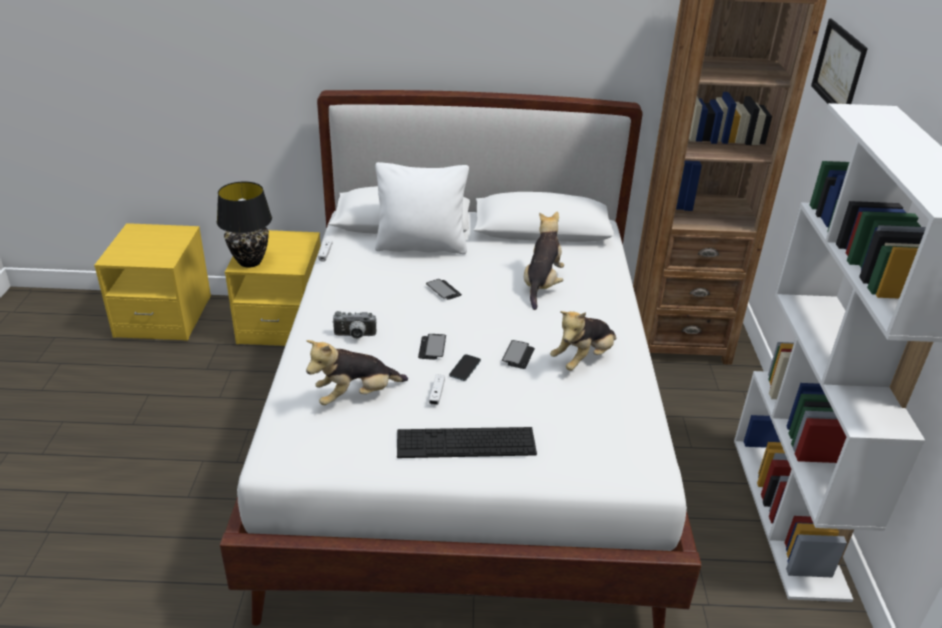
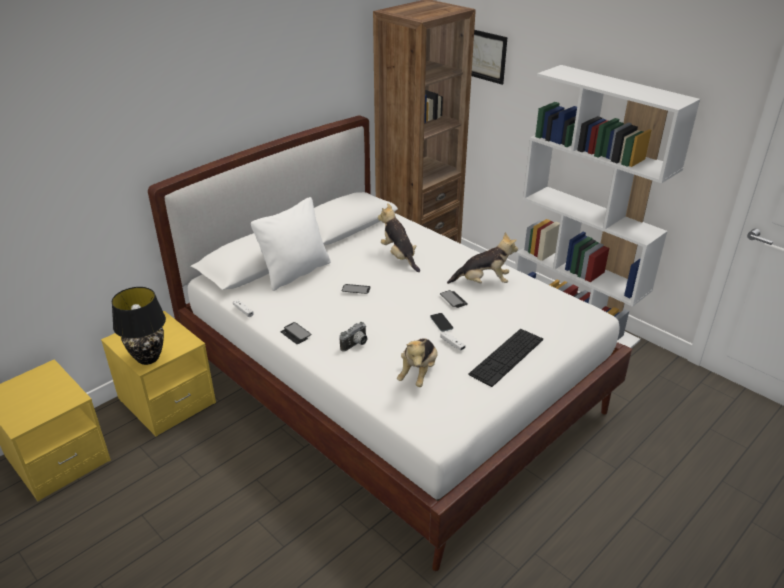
camera: 45 degrees left, 0 degrees up
phone [418,334,446,360] -> phone moved to [280,322,311,344]
plush toy [550,311,616,371] -> plush toy turned 90 degrees counterclockwise [447,232,518,284]

